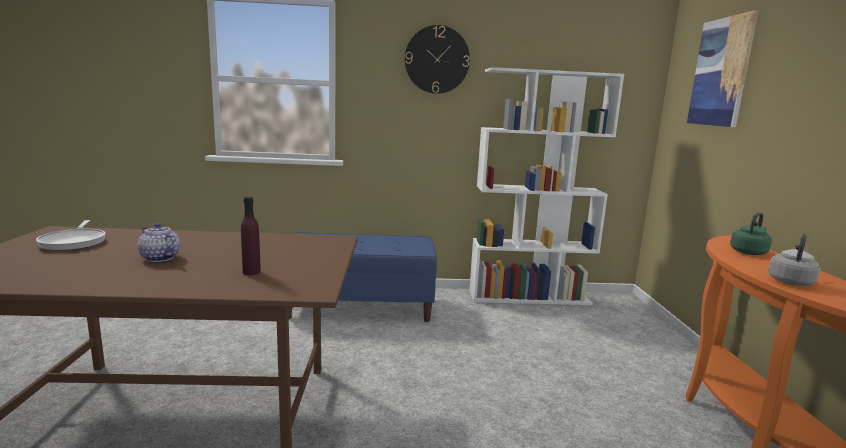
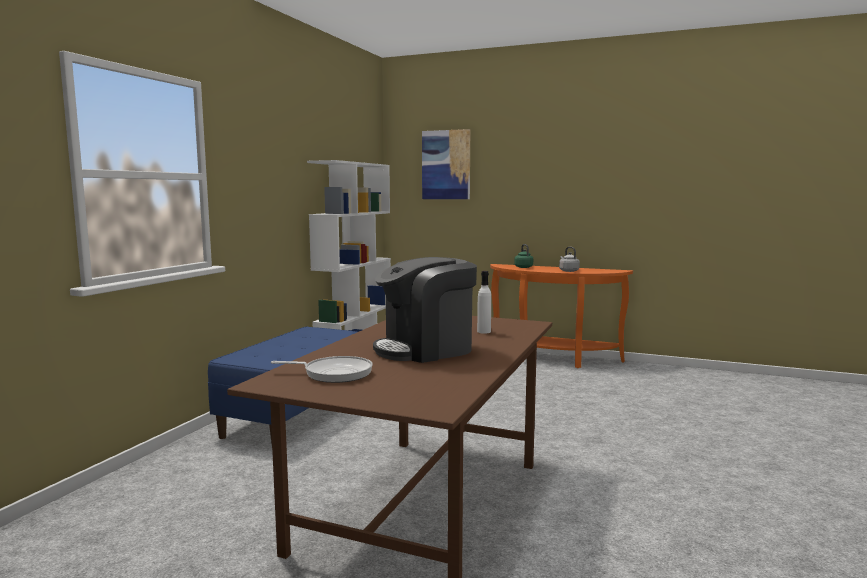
camera: 65 degrees left, 5 degrees down
teapot [138,223,180,262] -> coffee machine [373,257,477,363]
purple bottle [241,196,261,275] -> white bottle [477,271,491,334]
wall clock [405,25,470,94] -> none

